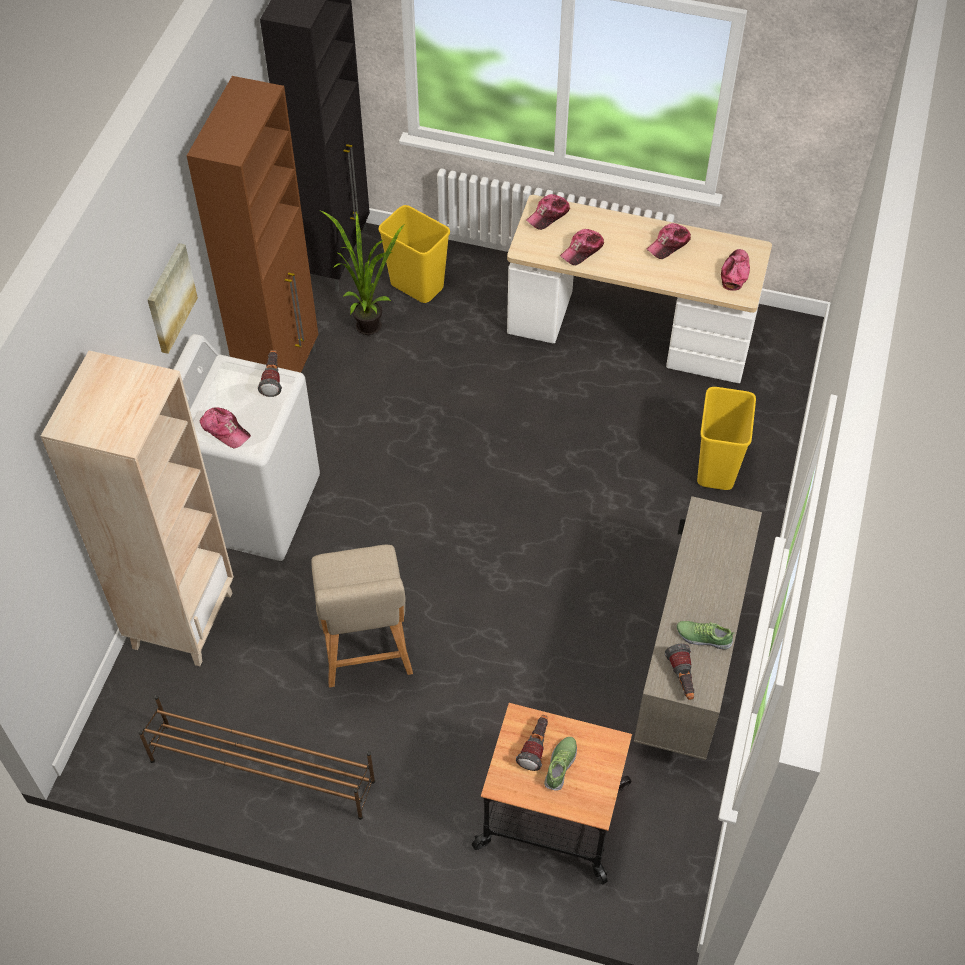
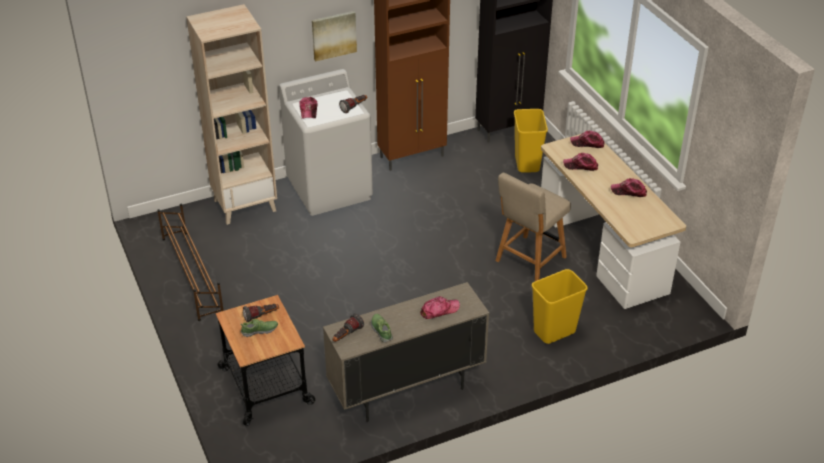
camera: 50 degrees right, 15 degrees down
beige chair [311,545,413,687] -> beige chair moved to [495,173,571,281]
potted plant [321,211,405,335] -> none
cap [721,249,750,291] -> cap moved to [420,296,460,319]

